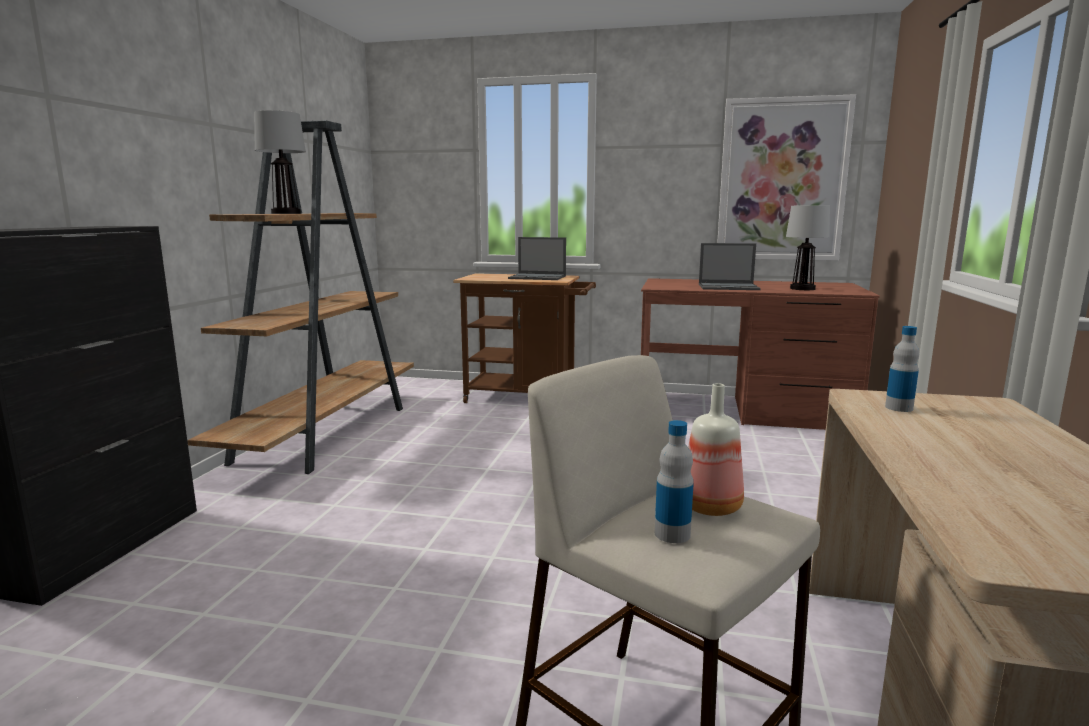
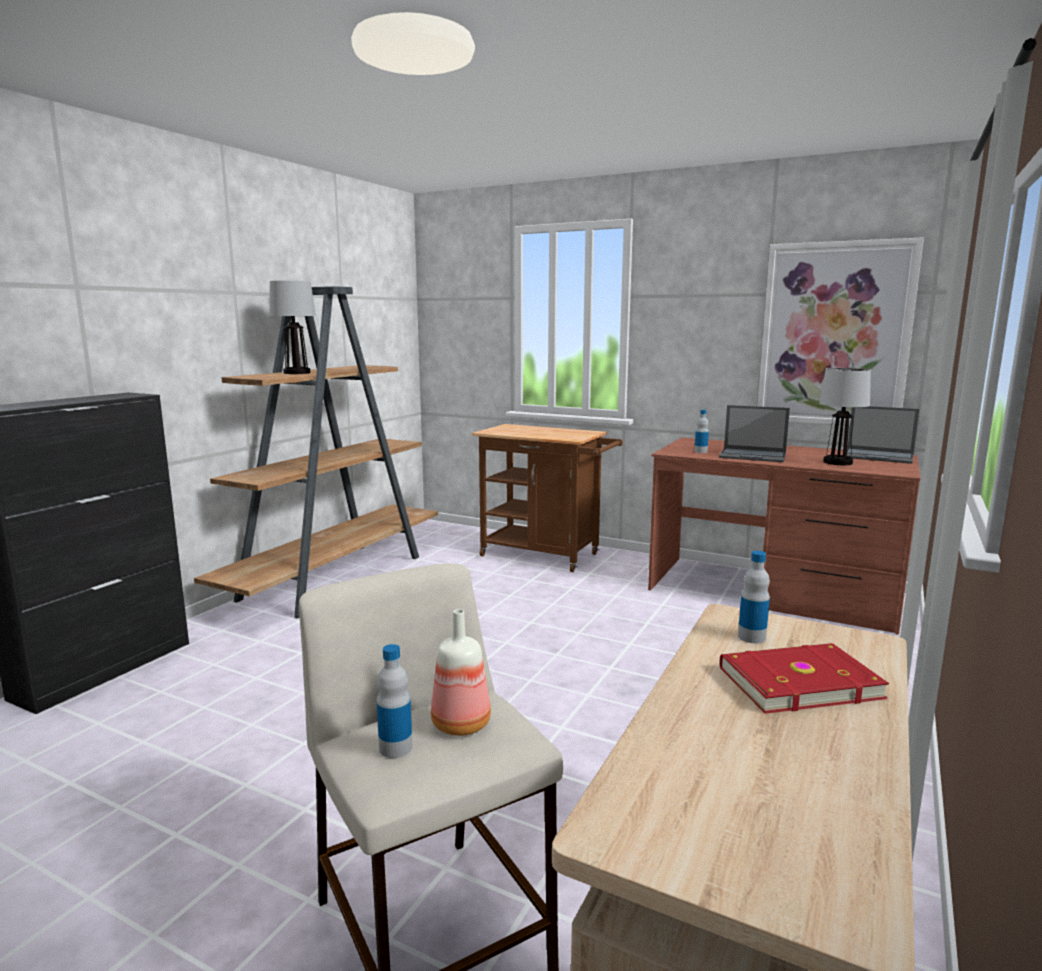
camera: 15 degrees right, 0 degrees up
laptop [508,237,566,280] -> laptop moved to [847,406,919,464]
none -> bottle [694,410,709,453]
none -> red book [720,643,890,714]

